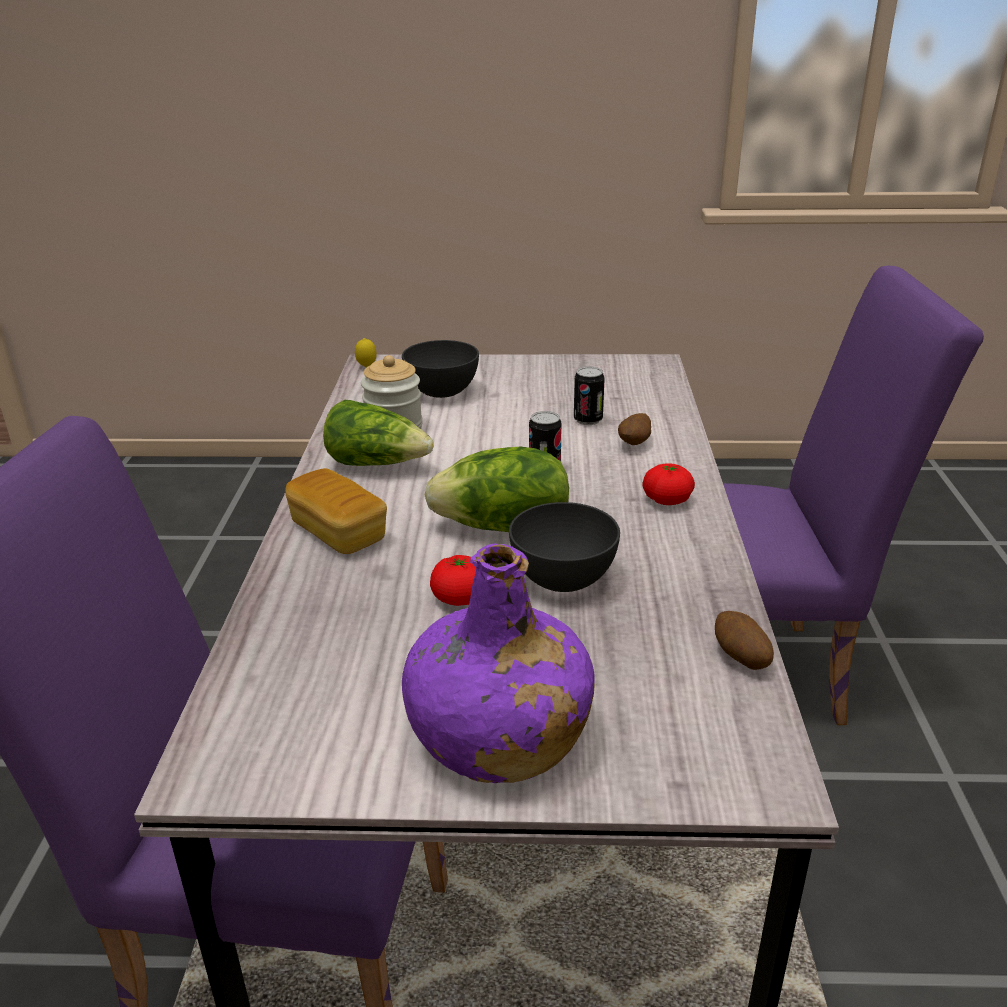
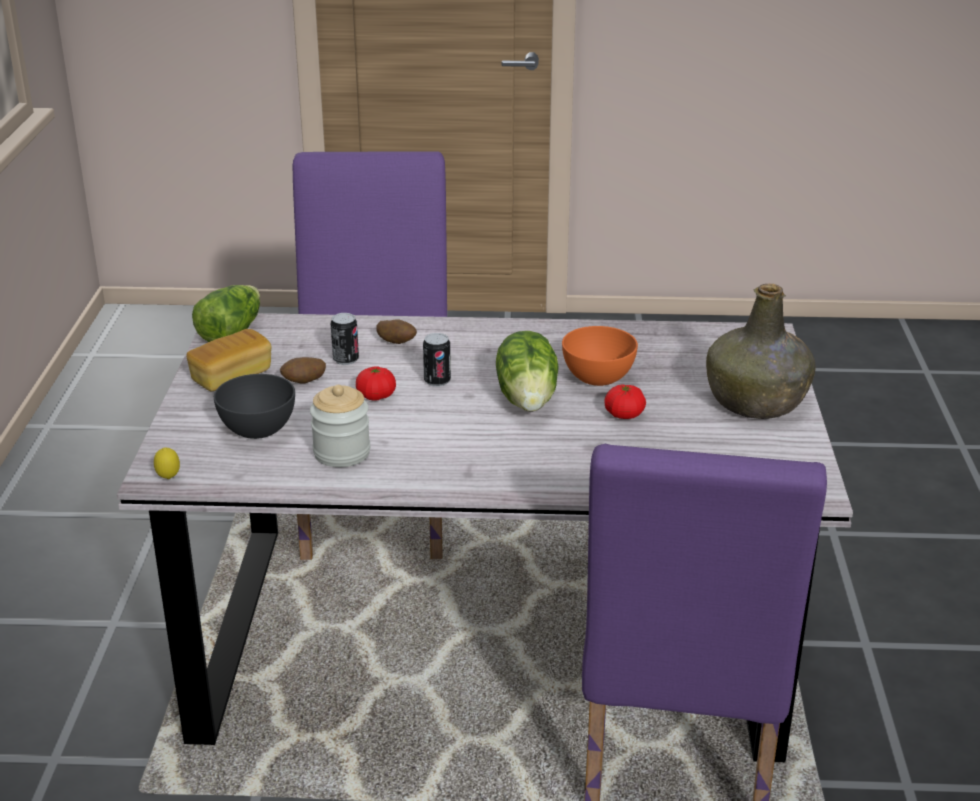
camera: 90 degrees left, 0 degrees up
bread [285,468,387,554] -> bread moved to [186,329,272,391]
lettuce [323,400,434,466] -> lettuce moved to [192,285,260,342]
purple bottle [402,543,595,783] -> green bottle [706,284,816,419]
grey bowl [509,502,620,592] -> orange bowl [562,326,638,386]
tomato [642,463,695,505] -> tomato moved to [356,366,396,401]
potato [715,611,774,670] -> potato moved to [280,357,326,383]

